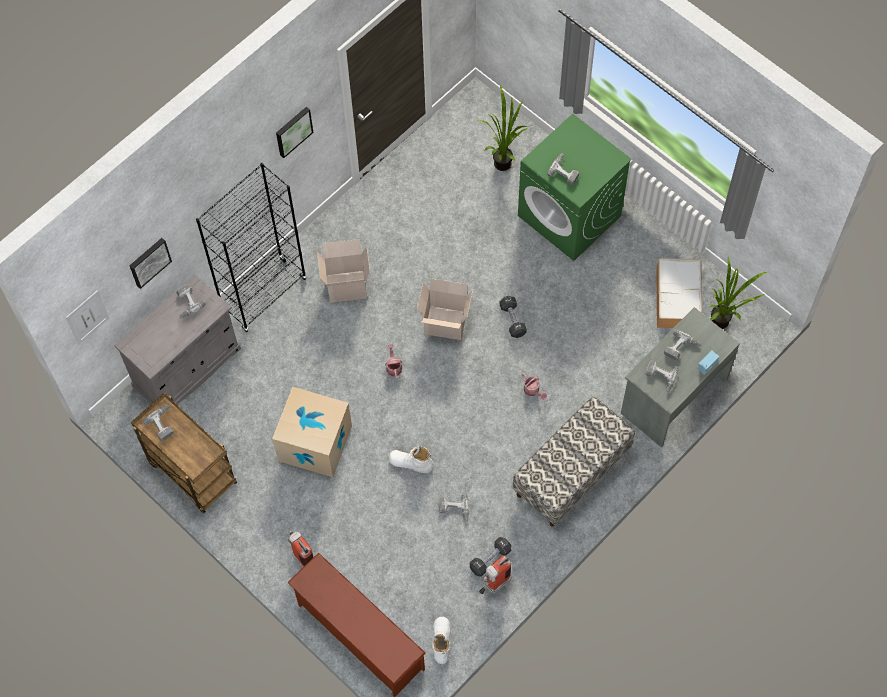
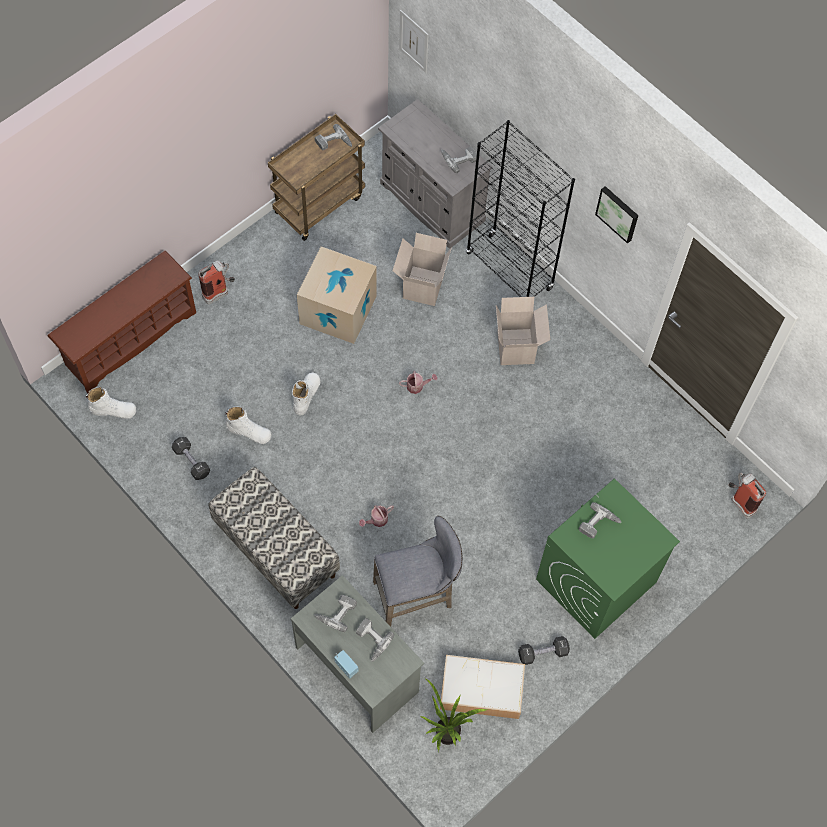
camera: 90 degrees right, 0 degrees up
picture [129,238,172,289] -> none
cardboard box [417,278,473,340] -> cardboard box moved to [392,233,451,306]
power drill [439,494,469,523] -> white boot [225,406,271,444]
potted plant [477,86,528,171] -> none
fire extinguisher [479,556,511,594] -> fire extinguisher moved to [729,472,766,518]
black dumbbell [500,296,527,338] -> black dumbbell moved to [518,636,570,665]
none -> grey stool [373,516,463,627]

